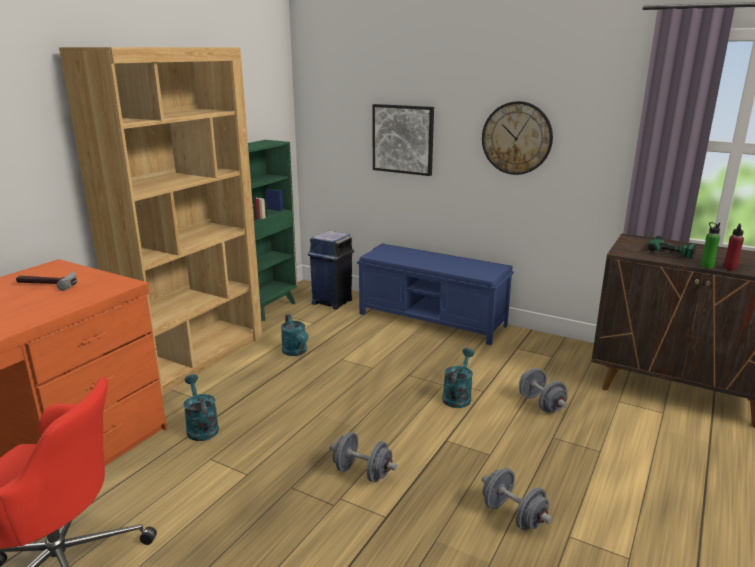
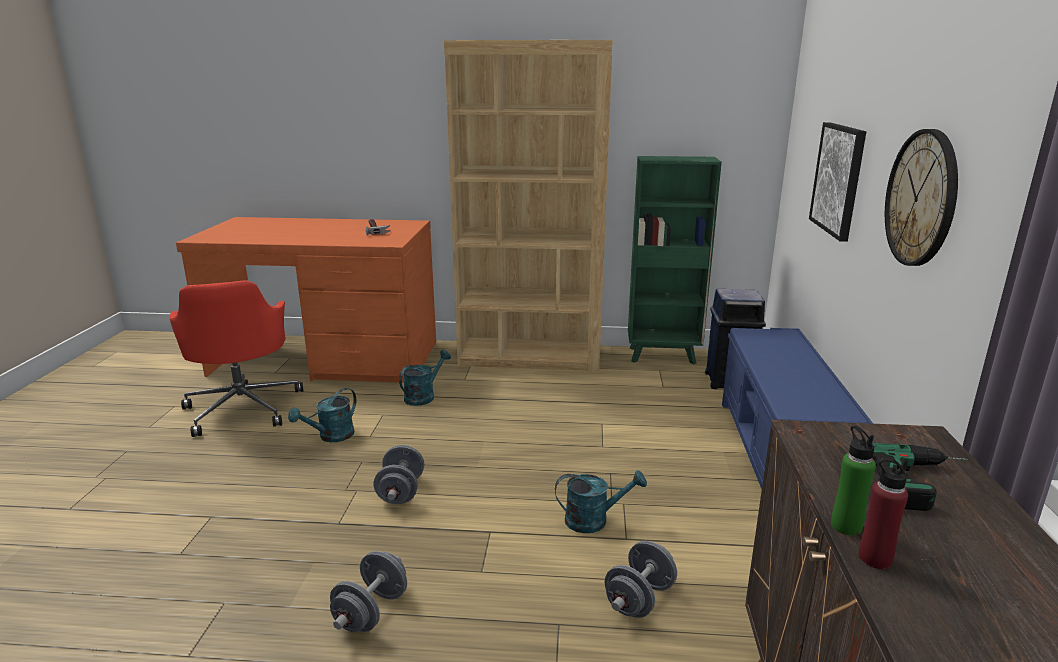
camera: 65 degrees right, 0 degrees up
turquoise watering can [281,314,309,356] -> turquoise watering can moved to [288,388,356,442]

